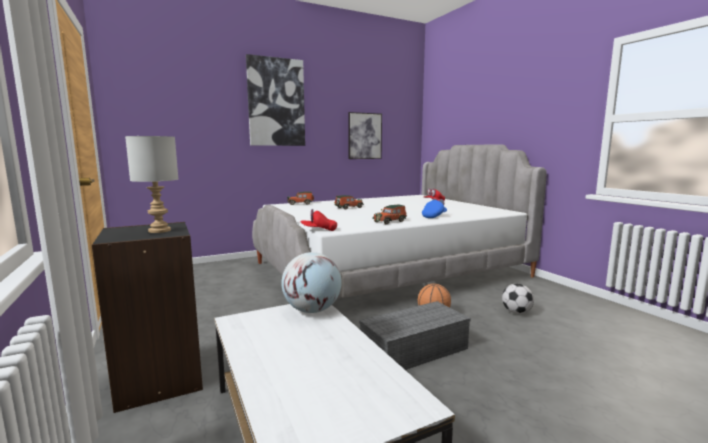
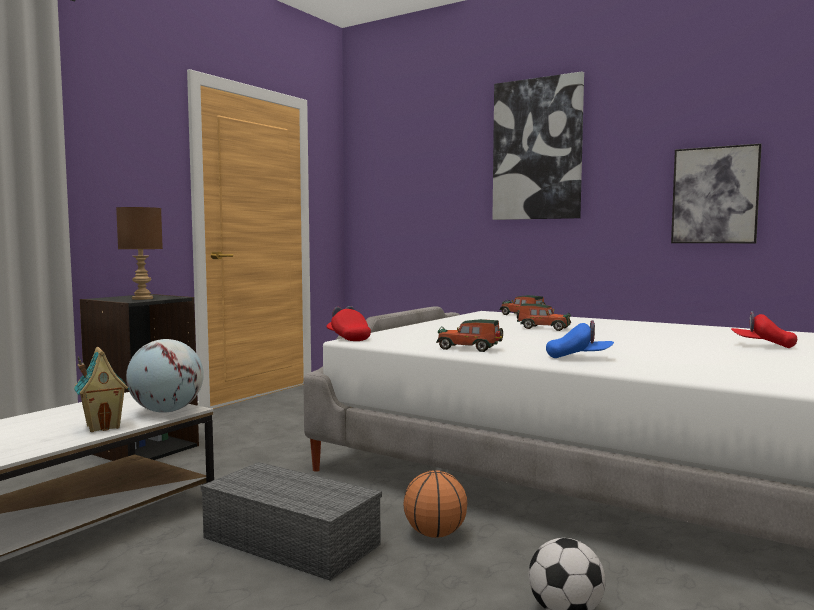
camera: 60 degrees right, 5 degrees down
grey table lamp [125,136,178,233] -> brown table lamp [116,207,163,300]
none -> toy house [74,347,129,432]

